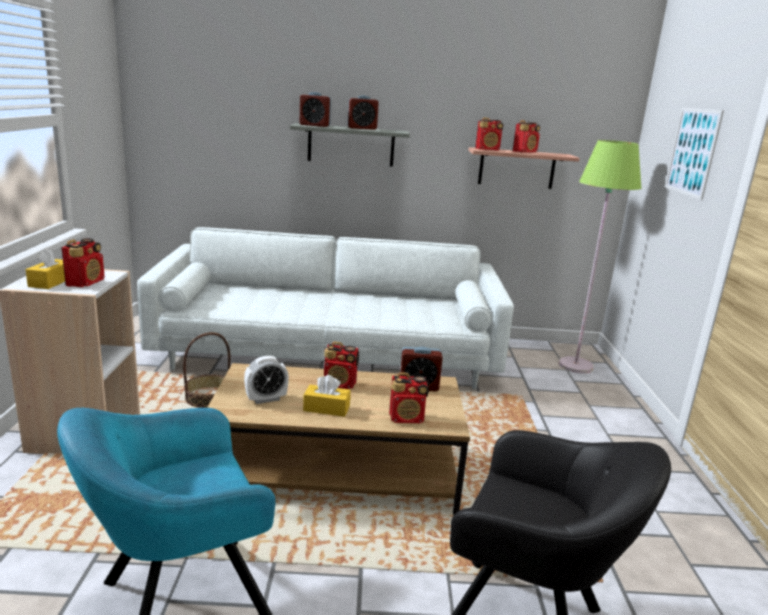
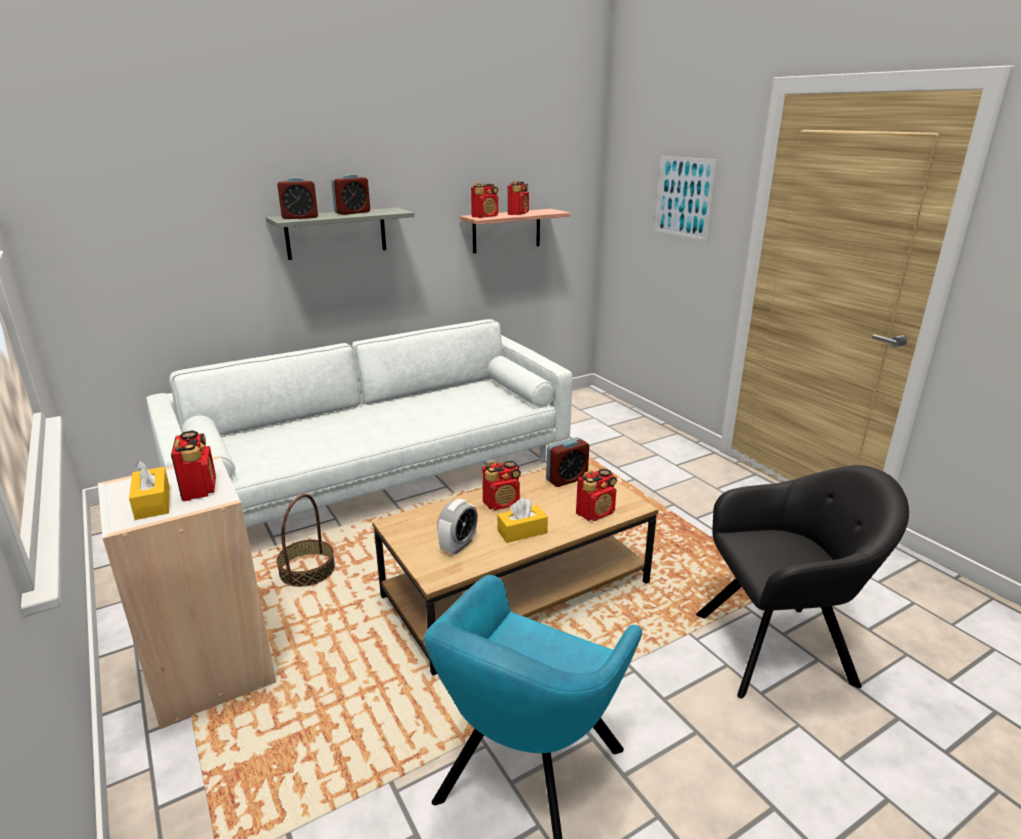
camera: 30 degrees left, 5 degrees up
green floor lamp [559,140,641,373] -> none

